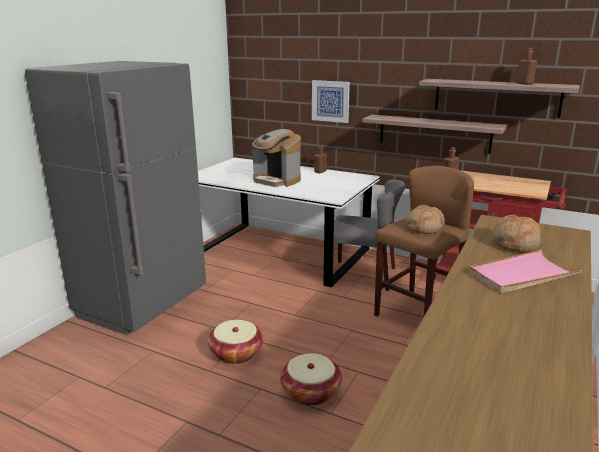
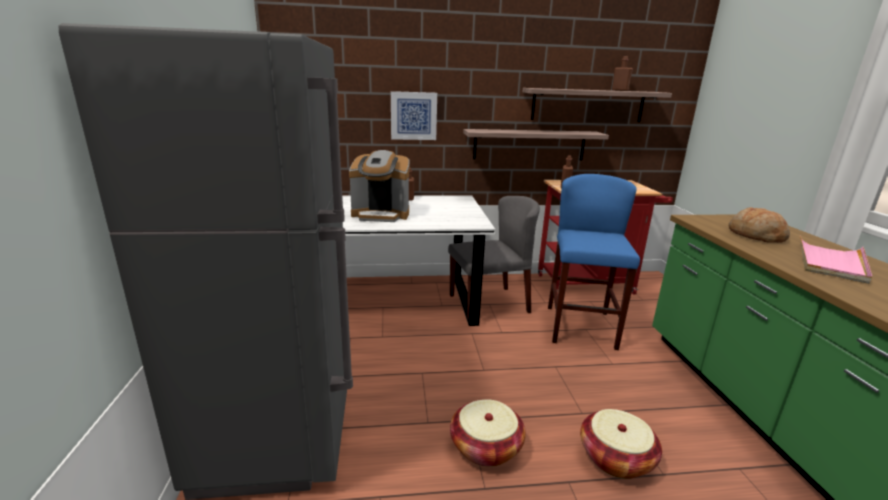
camera: 35 degrees left, 0 degrees up
brown stool [374,166,474,316] -> blue stool [548,174,640,350]
bread [406,205,445,234] -> none

